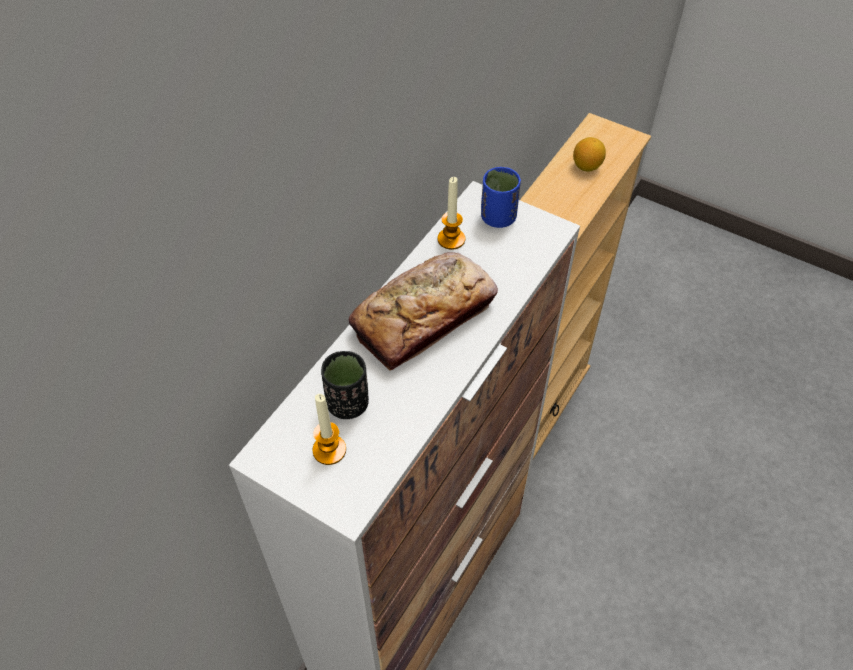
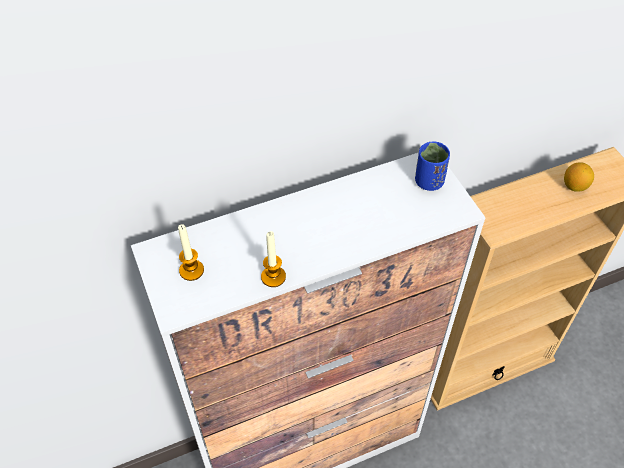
camera: 35 degrees right, 0 degrees up
black cup [321,351,369,419] -> none
bread [349,252,498,371] -> none
candle [437,177,465,250] -> candle moved to [261,231,286,287]

